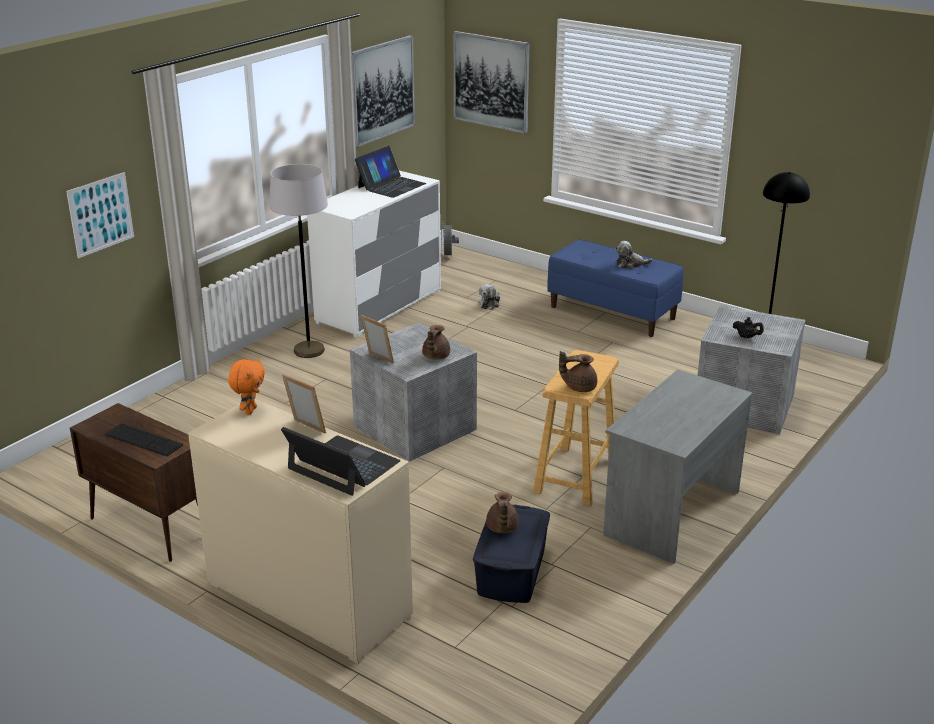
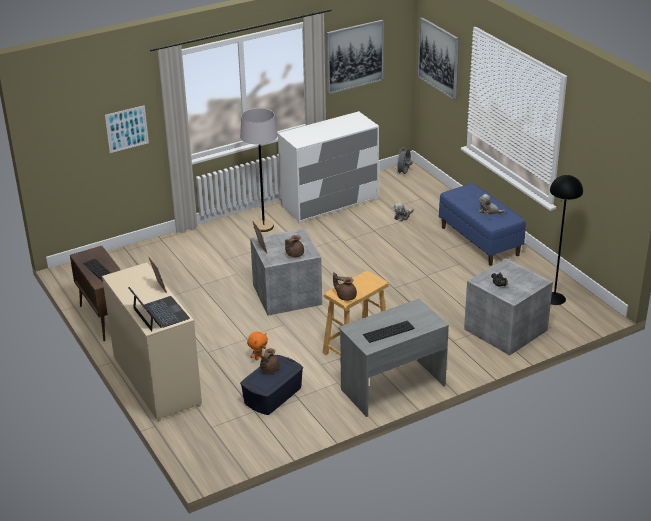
camera: 25 degrees right, 5 degrees up
orange plush toy [228,358,265,415] -> orange plush toy moved to [247,332,268,360]
laptop [355,146,426,198] -> none
none -> keyboard [363,321,415,343]

